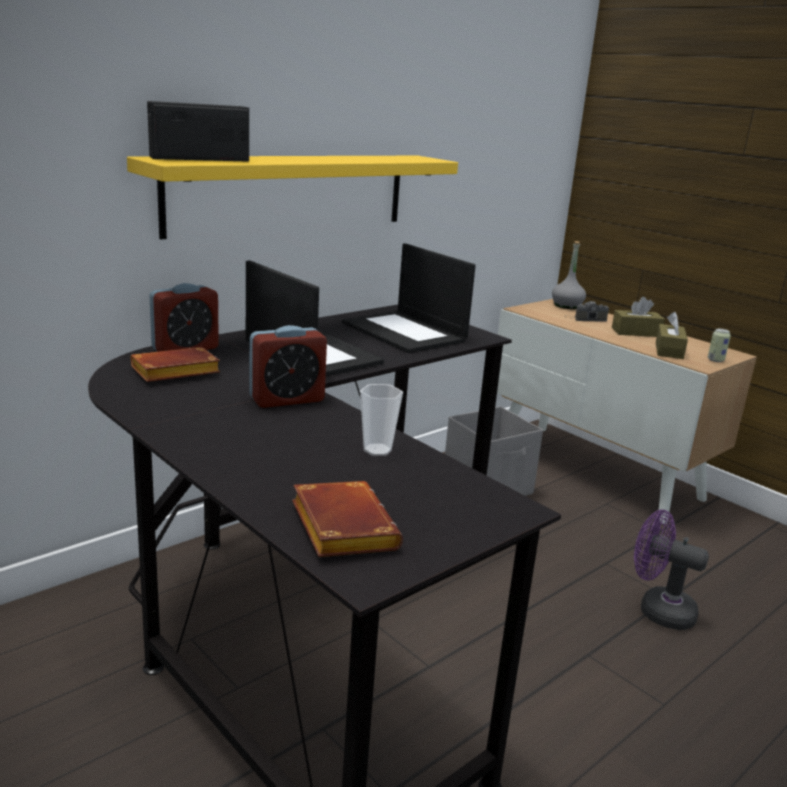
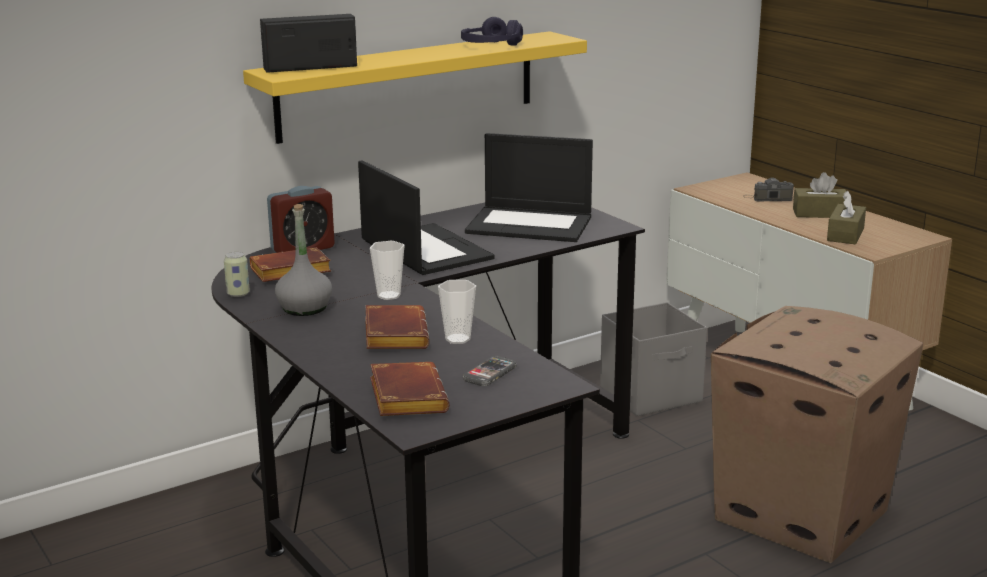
camera: 10 degrees right, 0 degrees up
alarm clock [249,325,327,408] -> cup [370,241,405,300]
laptop [342,243,476,353] -> laptop turned 45 degrees counterclockwise [465,133,593,242]
grey bottle [552,241,586,309] -> grey bottle moved to [275,204,332,316]
purple fan [634,509,709,630] -> cardboard box [711,306,923,563]
can [708,329,731,362] -> can moved to [224,252,250,297]
none -> brown book [365,305,429,349]
none -> purple headphones [461,17,523,46]
none -> phone [463,356,517,386]

